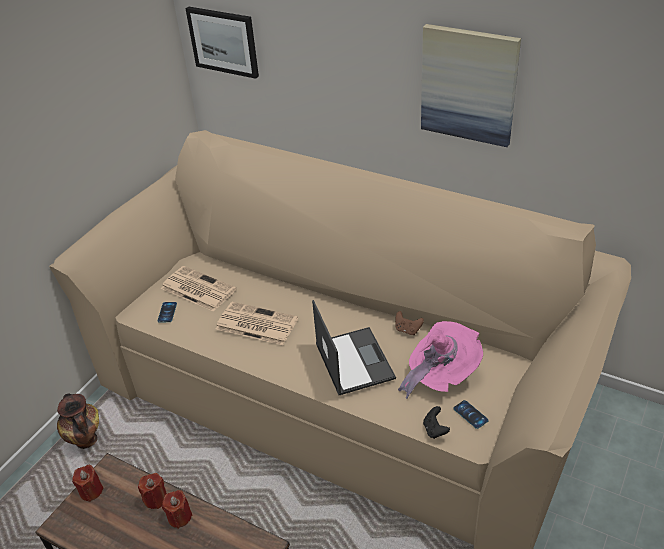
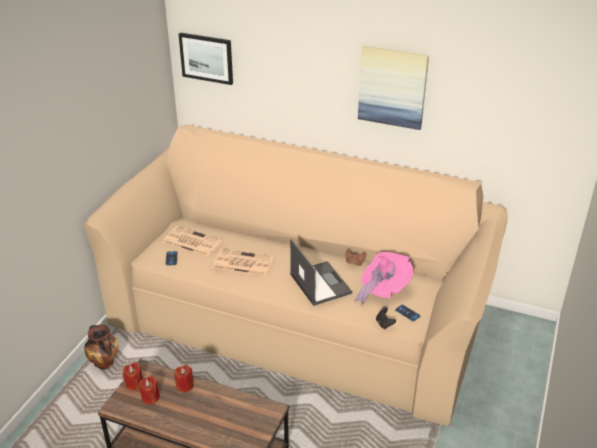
camera: 10 degrees left, 5 degrees down
red candle [162,490,192,529] -> red candle moved to [139,376,160,405]

